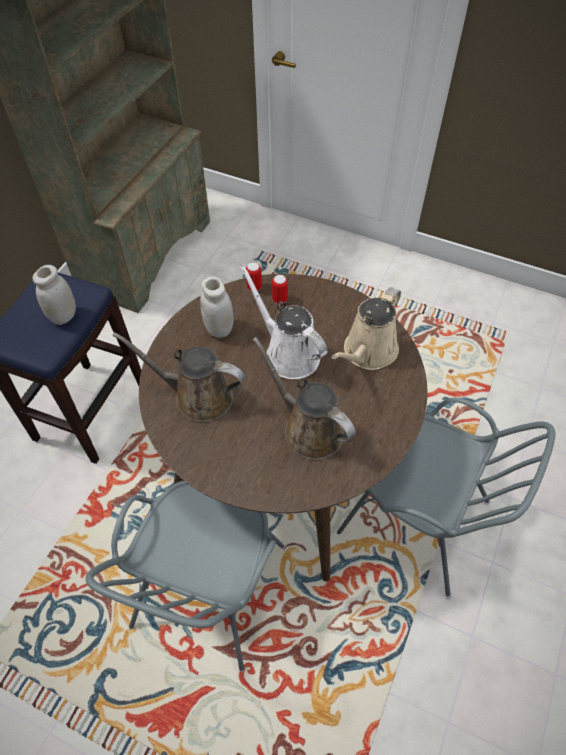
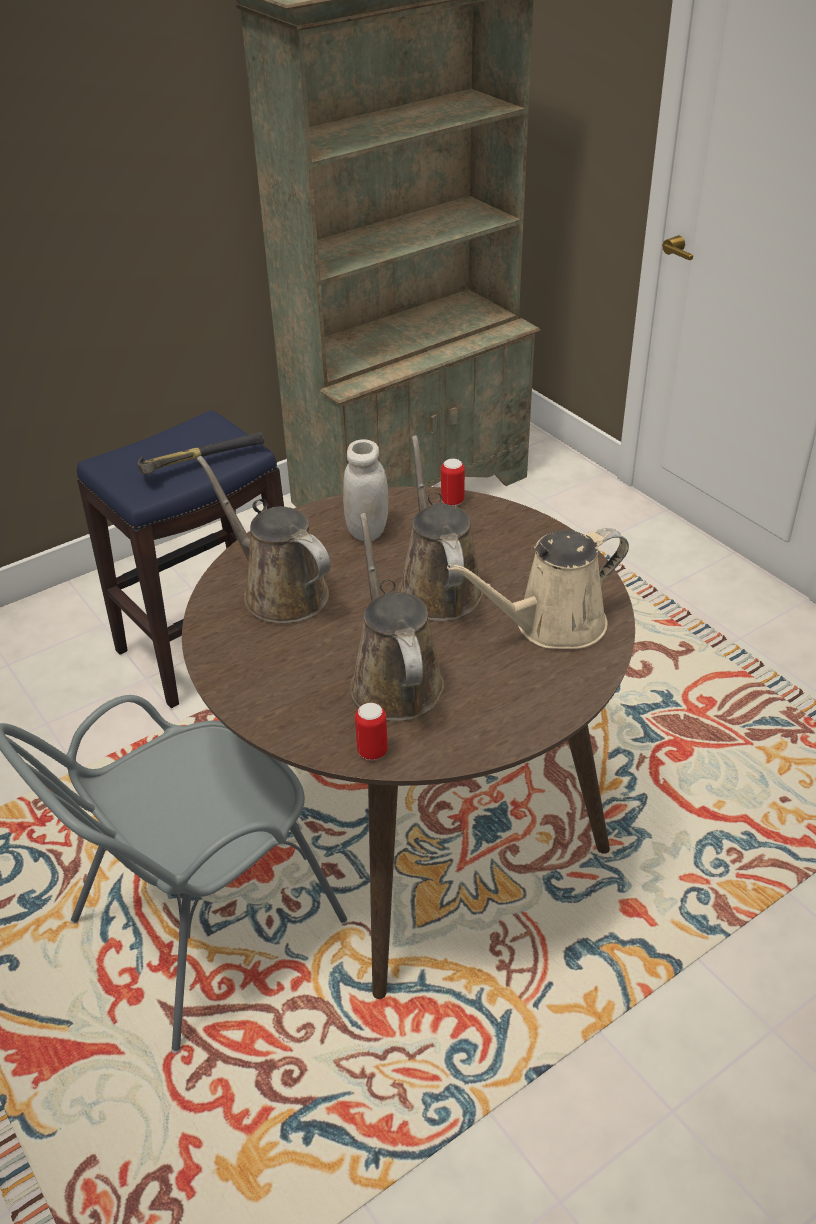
camera: 30 degrees right, 15 degrees down
white jar [32,265,76,325] -> hammer [137,432,264,474]
white watering can [239,264,327,379] -> brown watering can [398,435,483,621]
can [272,275,288,304] -> can moved to [355,703,388,760]
grey chair [337,398,555,599] -> none

